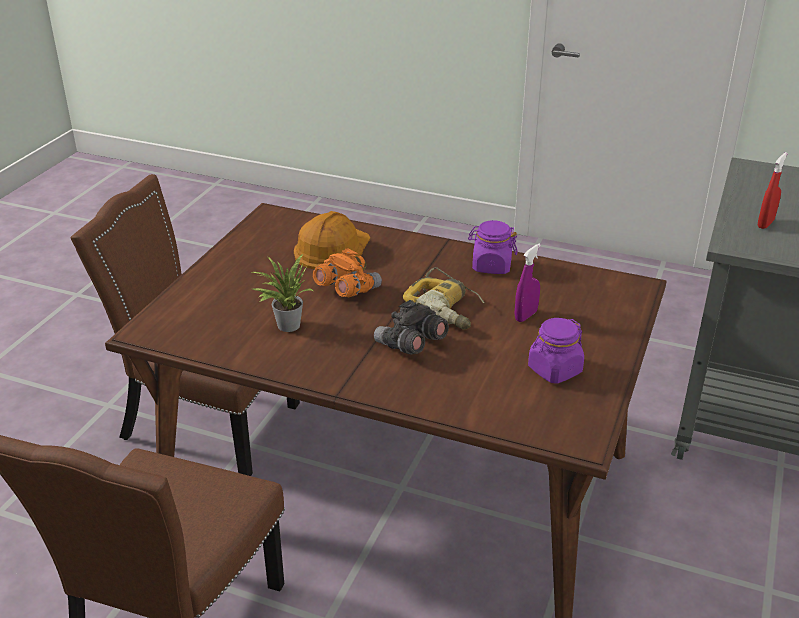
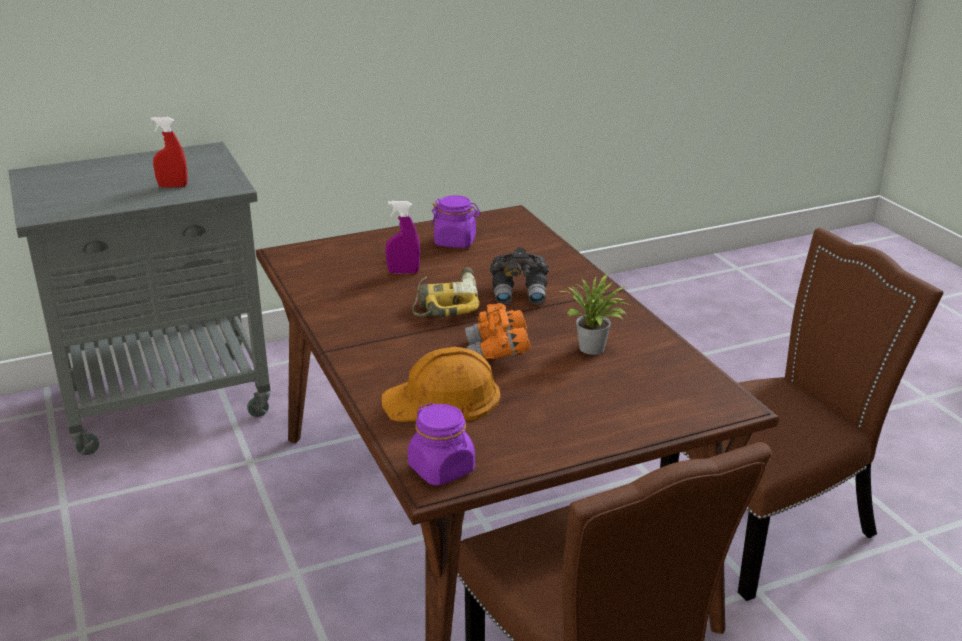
camera: 135 degrees left, 5 degrees down
purple jar [468,220,517,274] -> purple jar moved to [408,403,475,486]

